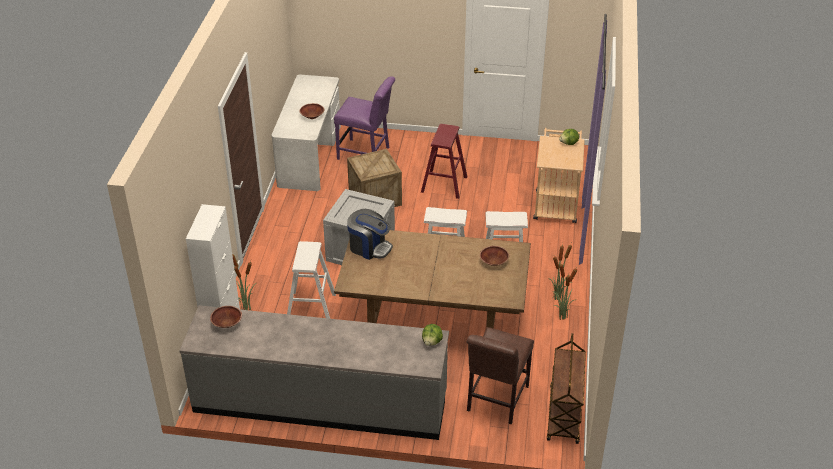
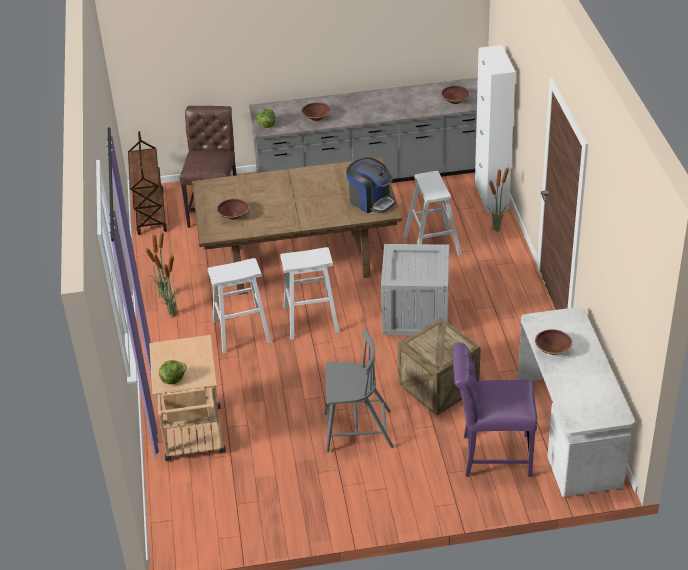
camera: 165 degrees right, 0 degrees up
coffee machine [347,209,393,260] -> coffee machine turned 150 degrees counterclockwise [346,158,396,213]
red stool [421,124,467,199] -> grey chair [325,329,394,453]
none -> brown bowl [301,102,331,121]

